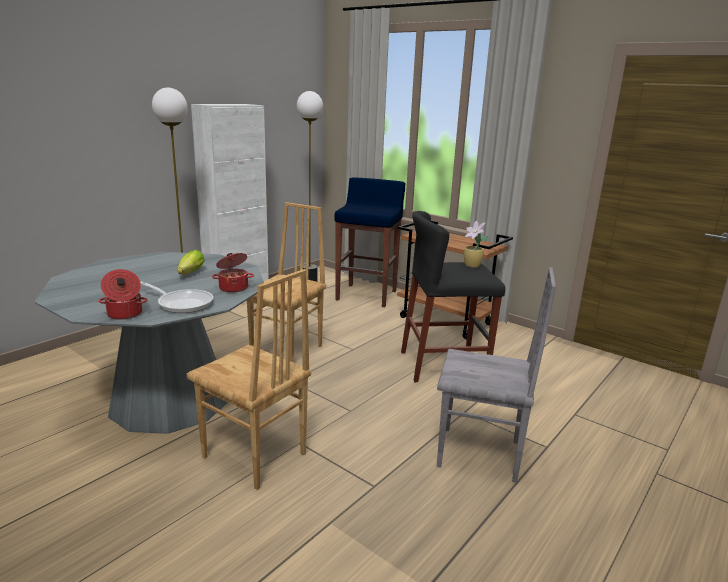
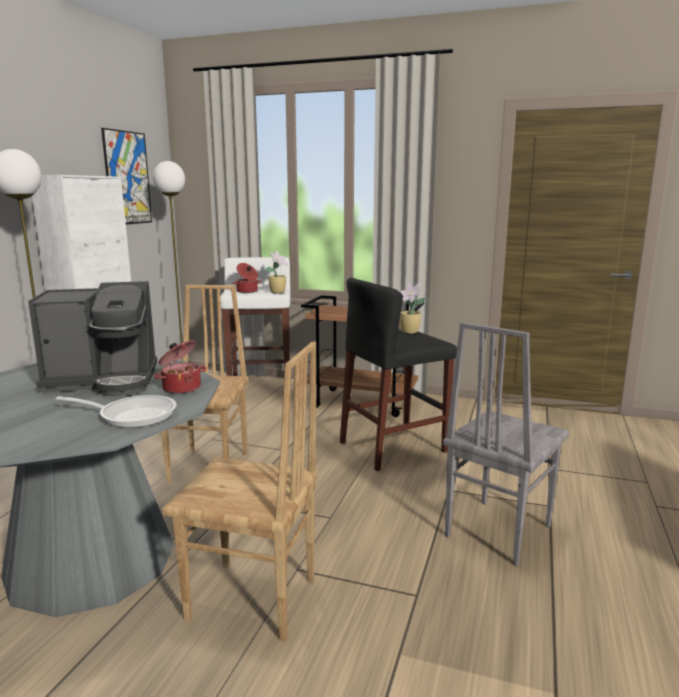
camera: 20 degrees left, 5 degrees down
cooking pot [98,269,148,320] -> cooking pot moved to [232,263,261,293]
lettuce [177,250,205,274] -> coffee machine [28,281,157,396]
blue stool [334,177,405,307] -> white stool [220,257,291,376]
grey chair [437,267,556,483] -> grey chair turned 135 degrees clockwise [443,322,569,566]
none -> picture [101,128,152,225]
none -> potted plant [265,251,288,293]

